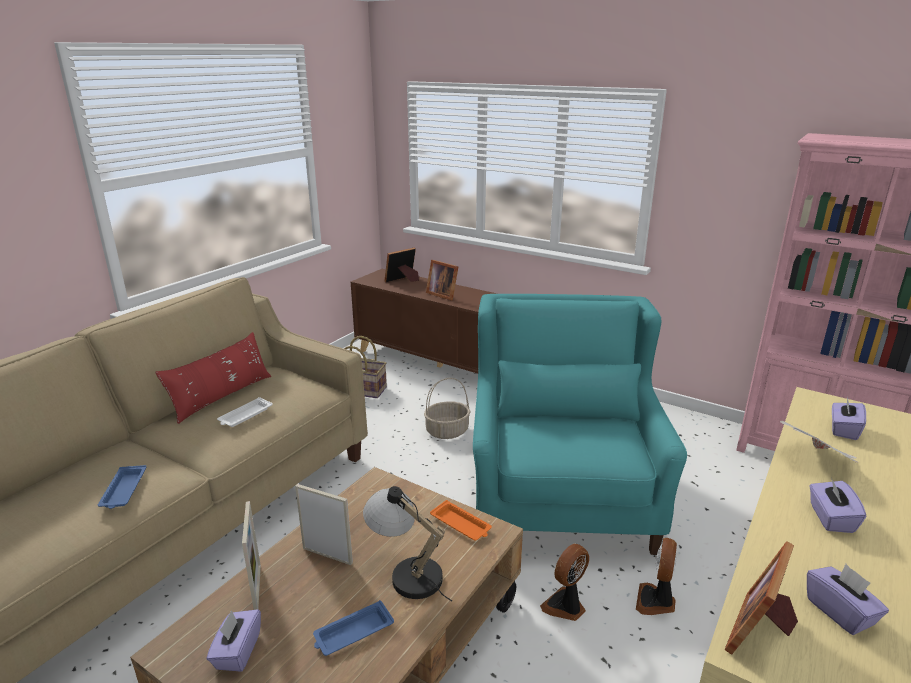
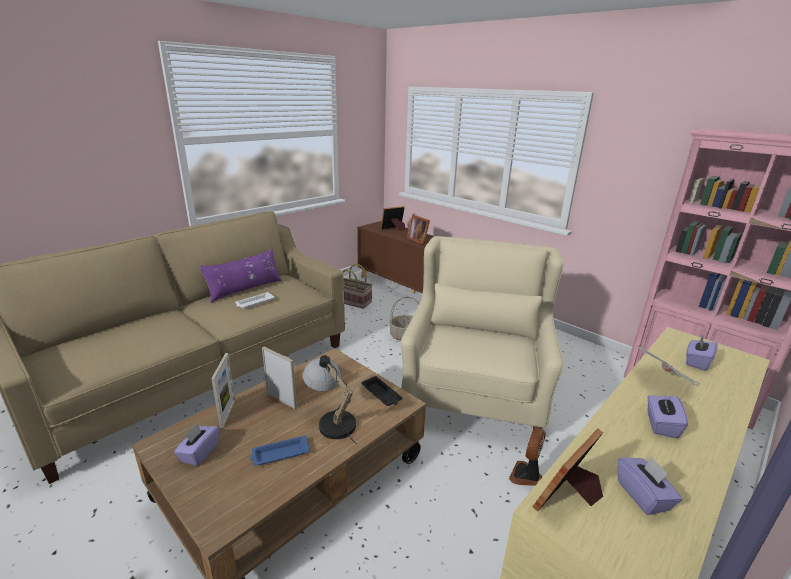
camera: 10 degrees right, 0 degrees up
blue tray [98,465,146,509] -> none
red pillow [155,332,271,424] -> purple pillow [199,248,282,303]
orange tray [430,500,492,541] -> black tray [361,376,402,406]
turquoise armchair [473,294,687,555] -> beige armchair [401,236,564,430]
fan [540,544,589,621] -> none

